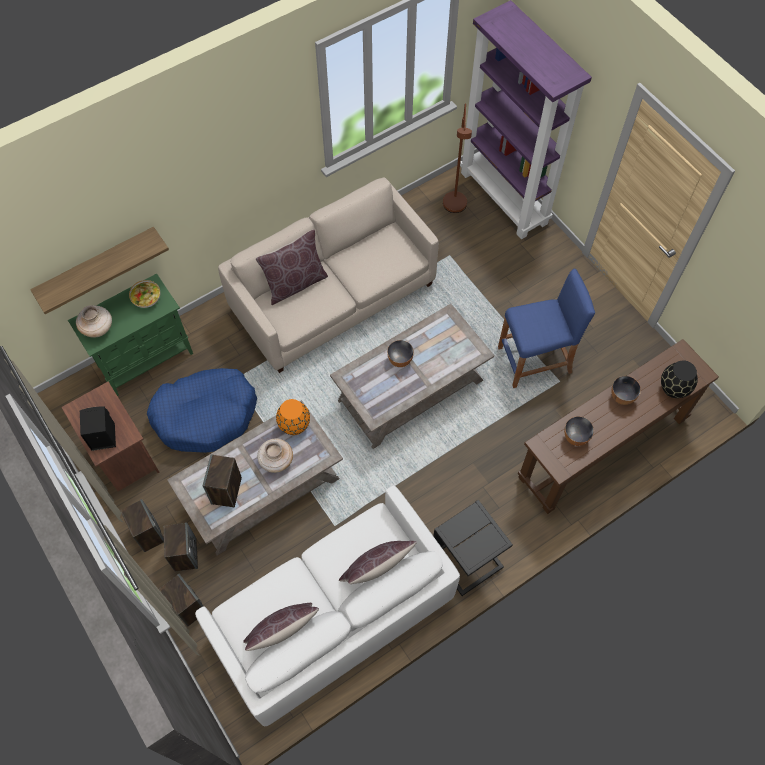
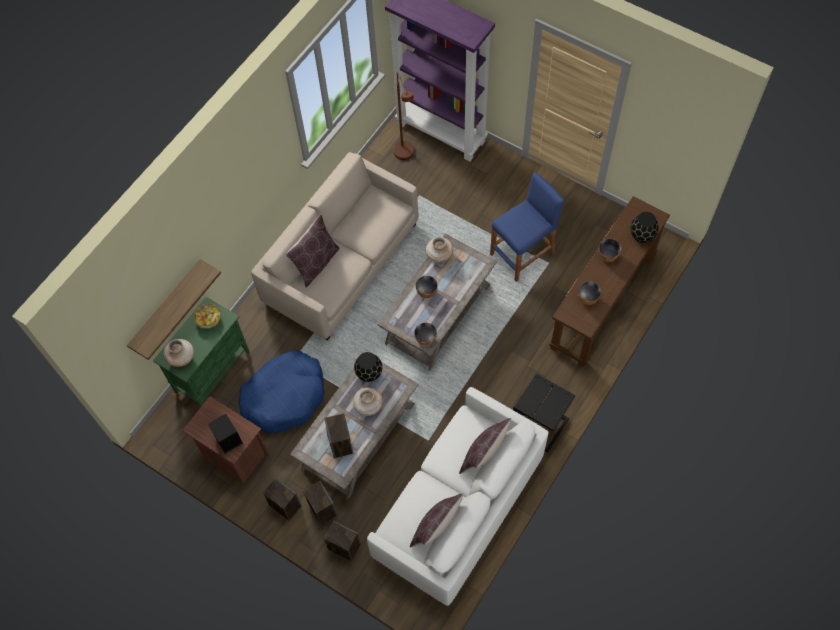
camera: 20 degrees left, 0 degrees up
orange vase [276,399,310,435] -> black vase [354,352,382,382]
none -> bowl [414,322,437,346]
none -> beige vase [426,237,453,263]

